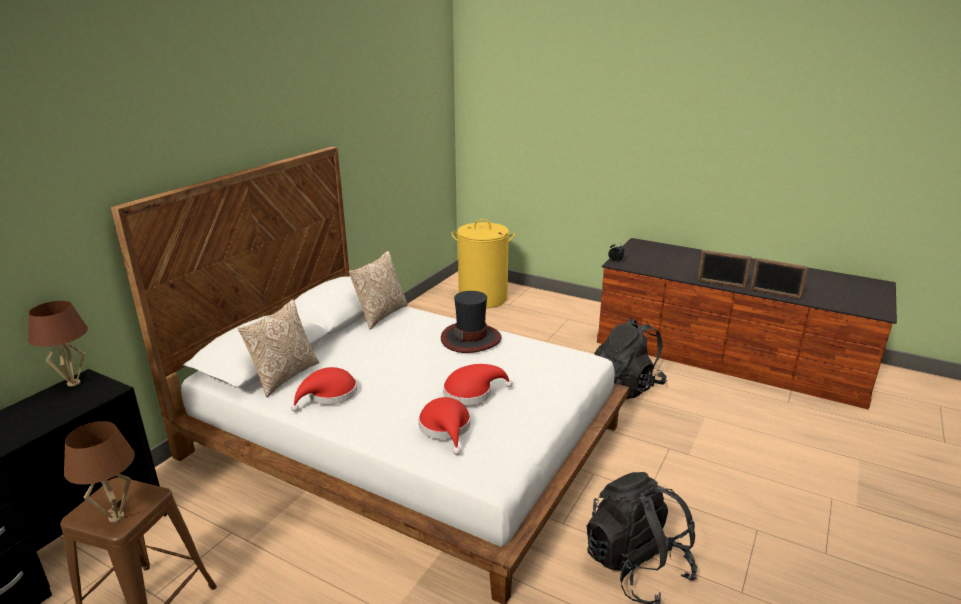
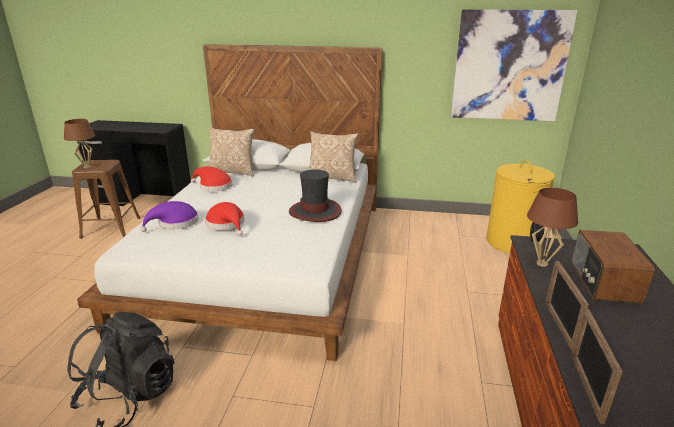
camera: 70 degrees right, 0 degrees up
brown table lamp [28,301,88,387] -> brown table lamp moved to [527,188,578,267]
red hat [418,397,470,455] -> purple hat [140,201,199,232]
black backpack [594,318,667,399] -> none
none -> picture [451,9,578,121]
none -> radio [572,230,655,304]

